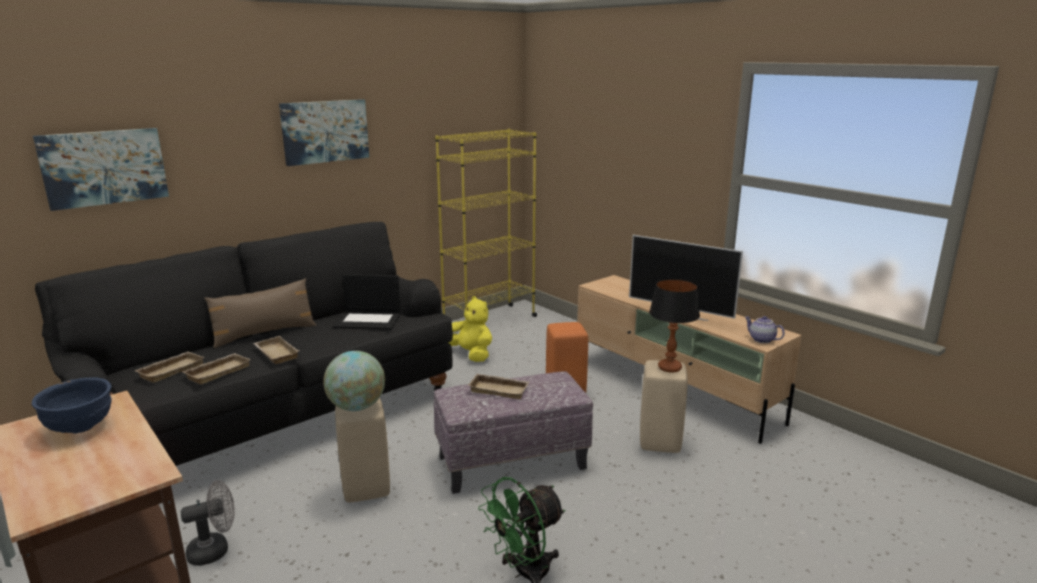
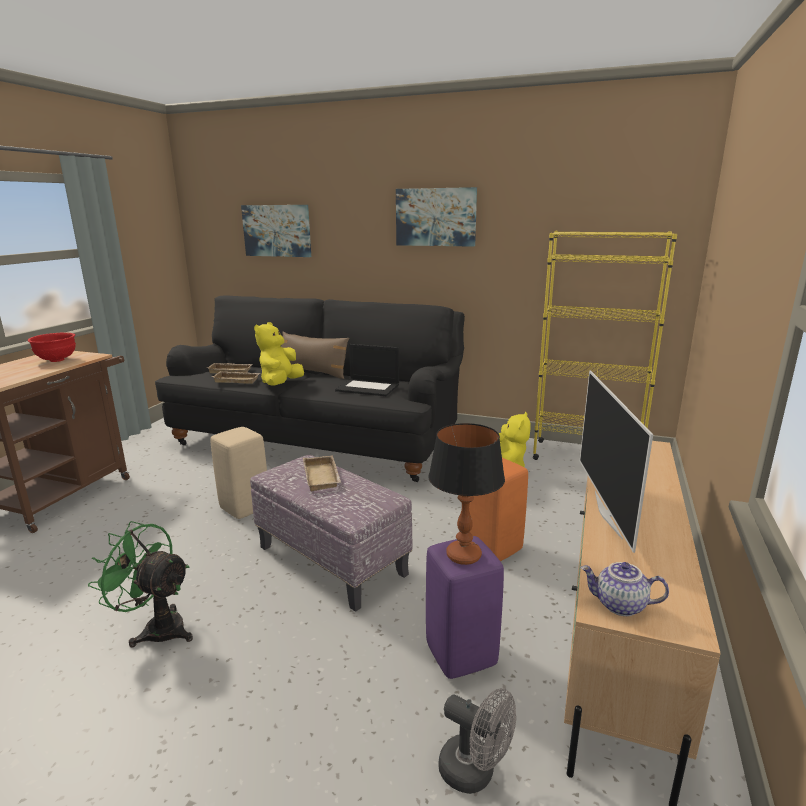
camera: 60 degrees right, 0 degrees up
blue bowl [32,377,111,433] -> red bowl [28,332,76,362]
grey fan [181,480,235,566] -> grey fan moved to [439,688,516,794]
beige tray [253,336,300,364] -> yellow plush toy [254,322,304,385]
globe [323,351,385,411] -> none
laptop [333,274,401,330] -> laptop turned 45 degrees counterclockwise [335,344,399,396]
beige stool [640,360,688,453] -> purple stool [426,536,504,679]
teapot [745,316,785,343] -> teapot turned 90 degrees counterclockwise [581,562,669,616]

